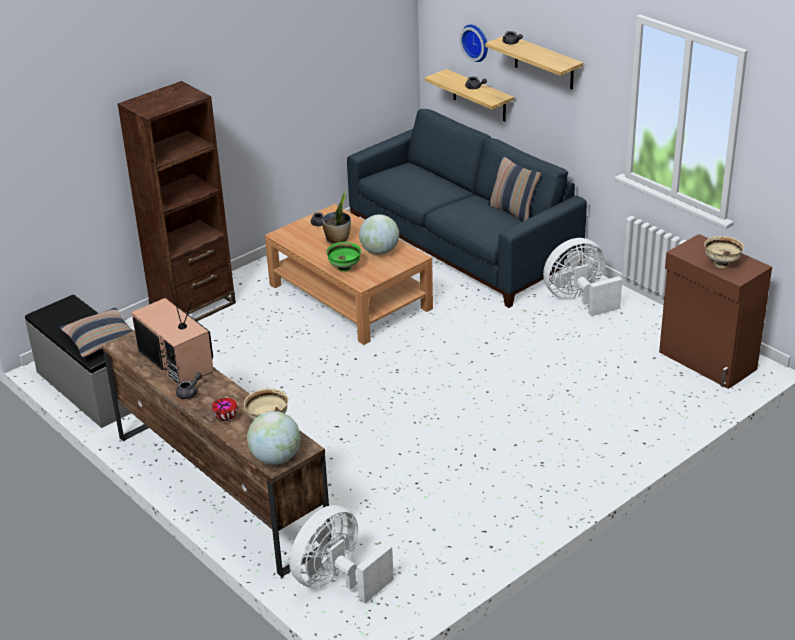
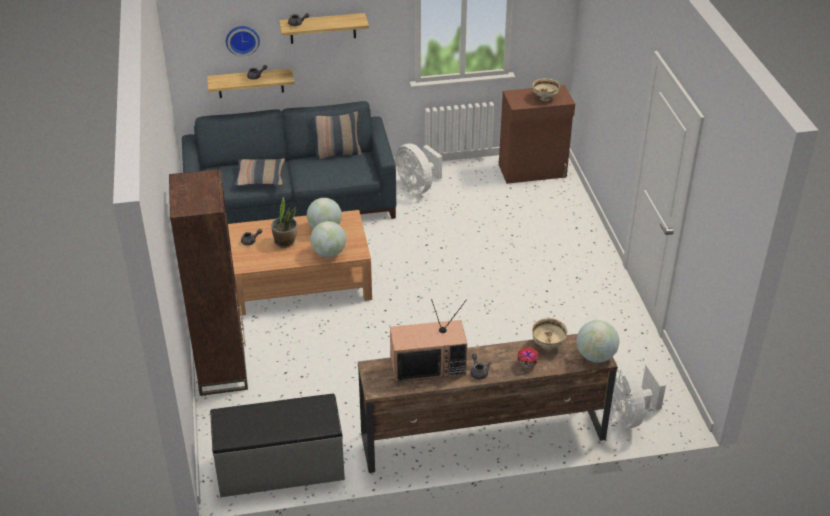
camera: 60 degrees left, 5 degrees up
pillow [59,308,134,358] -> pillow moved to [234,158,285,186]
green bowl [326,242,361,271] -> globe [310,221,346,257]
white fan [543,238,622,316] -> white fan turned 45 degrees counterclockwise [395,143,442,194]

